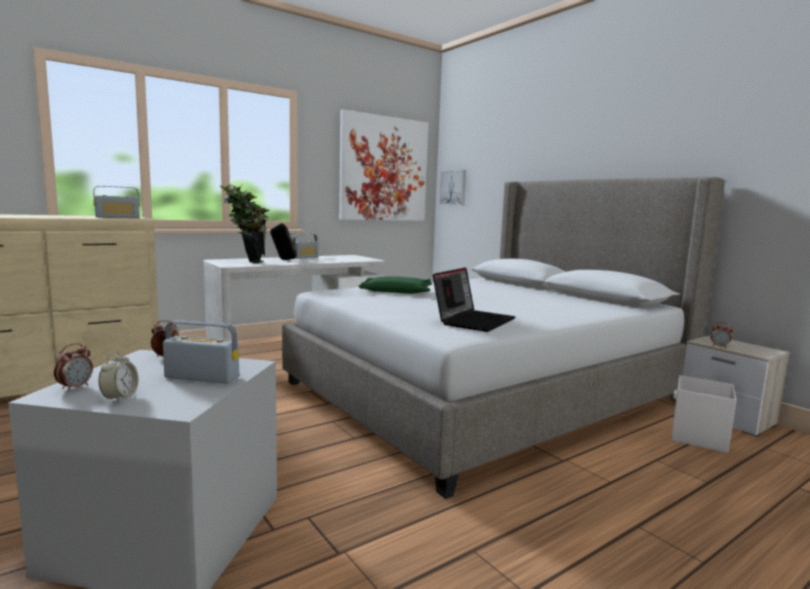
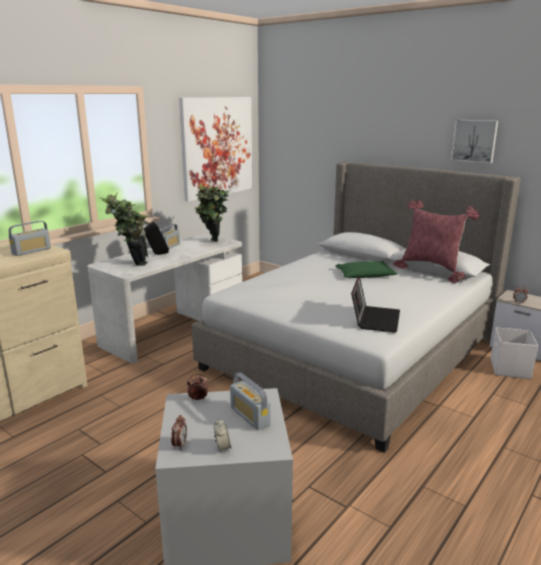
camera: 15 degrees left, 10 degrees up
radio [163,320,239,384] -> radio turned 120 degrees counterclockwise [230,372,271,430]
green pillow [358,277,433,294] -> green pillow moved to [335,261,397,278]
picture [439,170,466,206] -> picture moved to [451,120,498,164]
none -> potted plant [195,183,229,242]
none -> red pillow [393,200,480,283]

